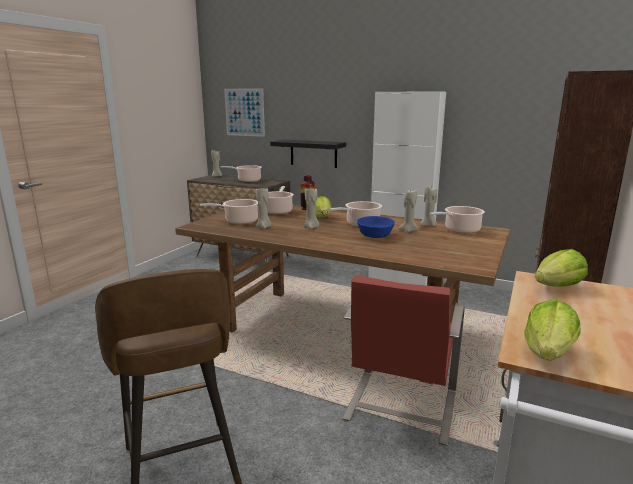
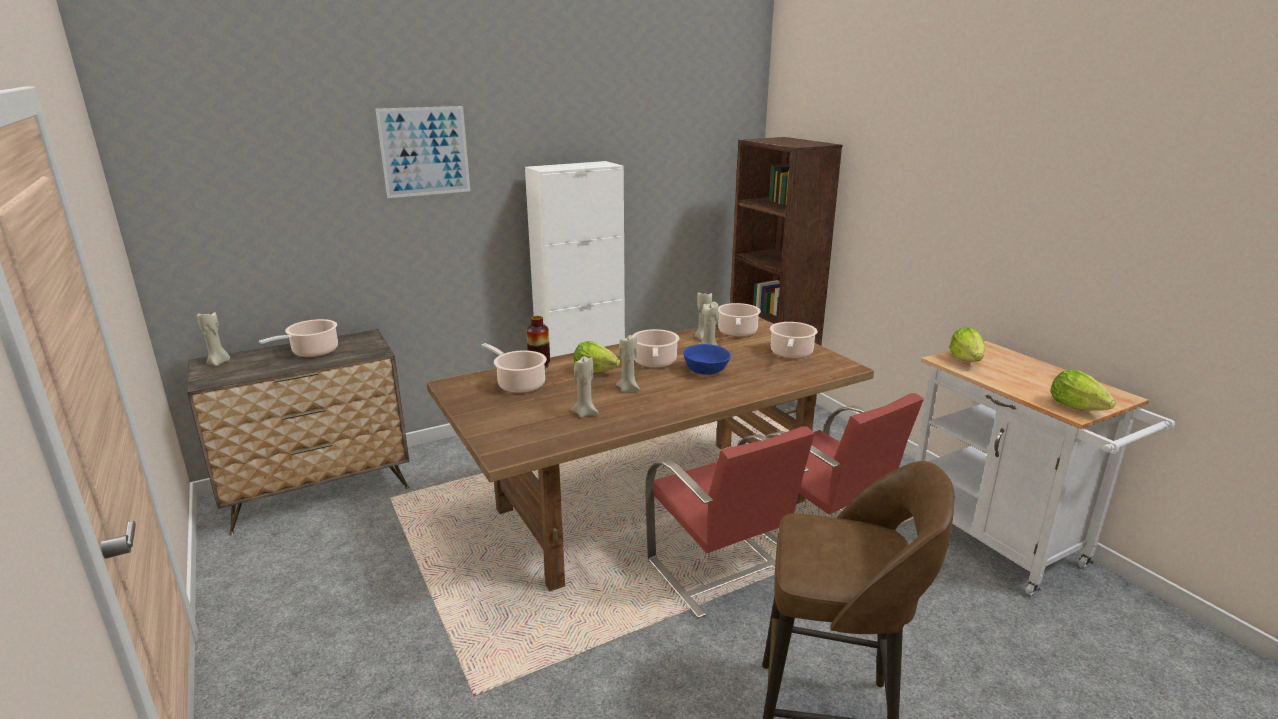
camera: 55 degrees left, 5 degrees up
cooking pot [200,199,258,224] -> cooking pot moved to [770,322,818,359]
picture [224,88,265,137] -> picture moved to [376,106,470,198]
black shelf [270,140,346,168] -> none
none -> red chair [645,426,814,618]

